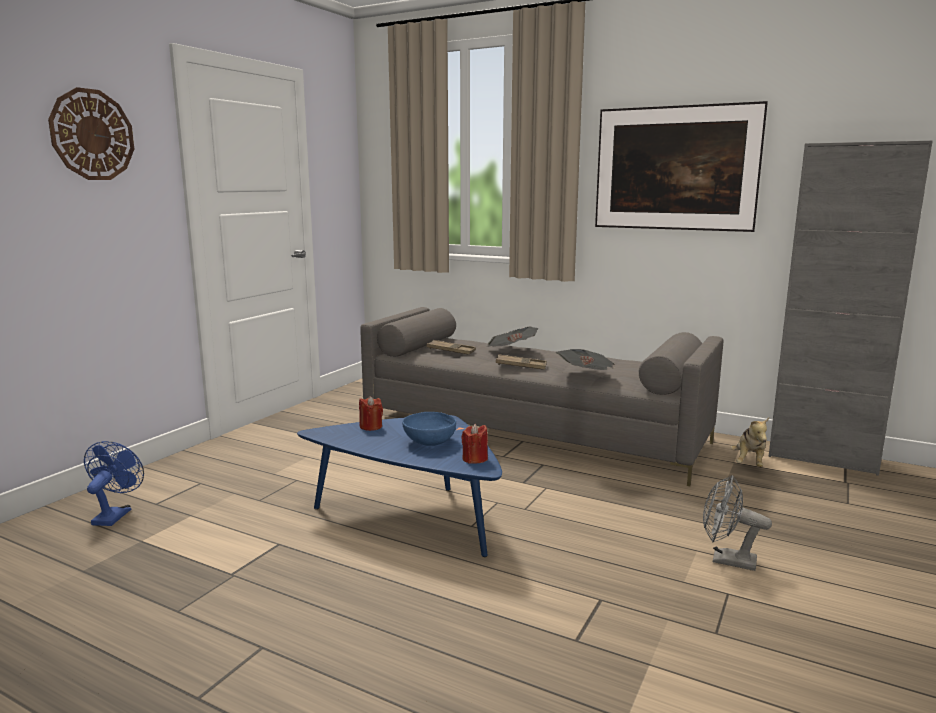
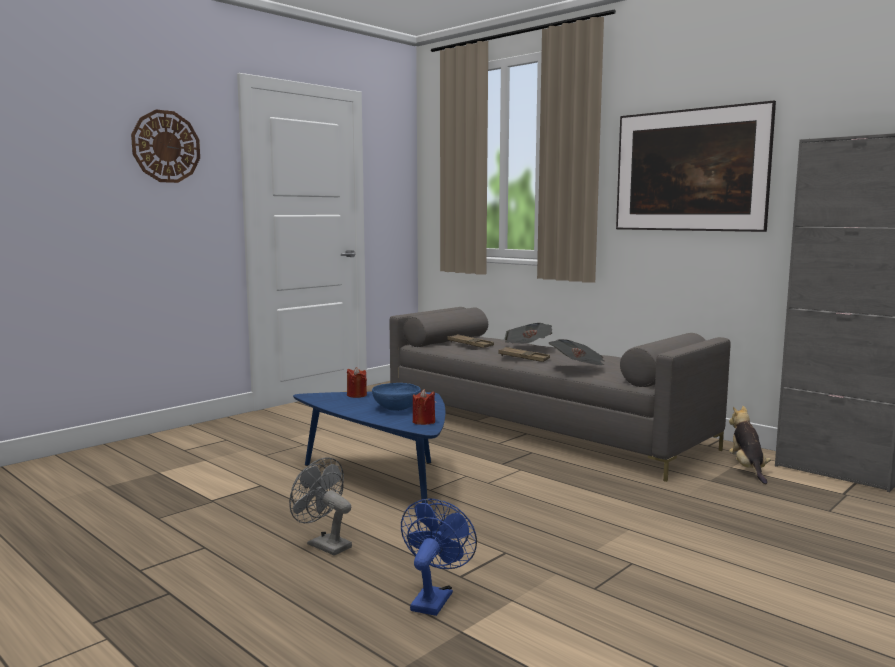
camera: 15 degrees right, 5 degrees down
blue fan [84,441,144,526] -> blue fan moved to [401,499,477,616]
grey fan [703,475,772,571] -> grey fan moved to [289,457,352,556]
plush toy [731,418,769,467] -> plush toy turned 150 degrees clockwise [729,406,771,484]

